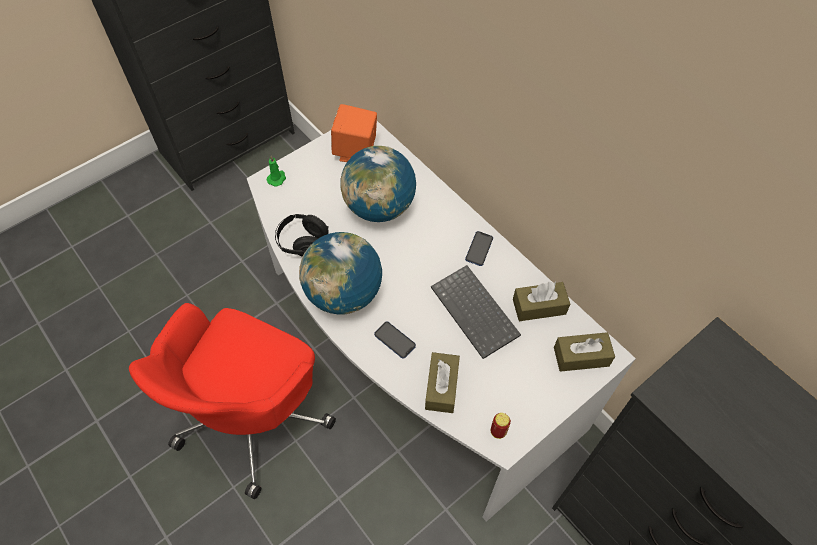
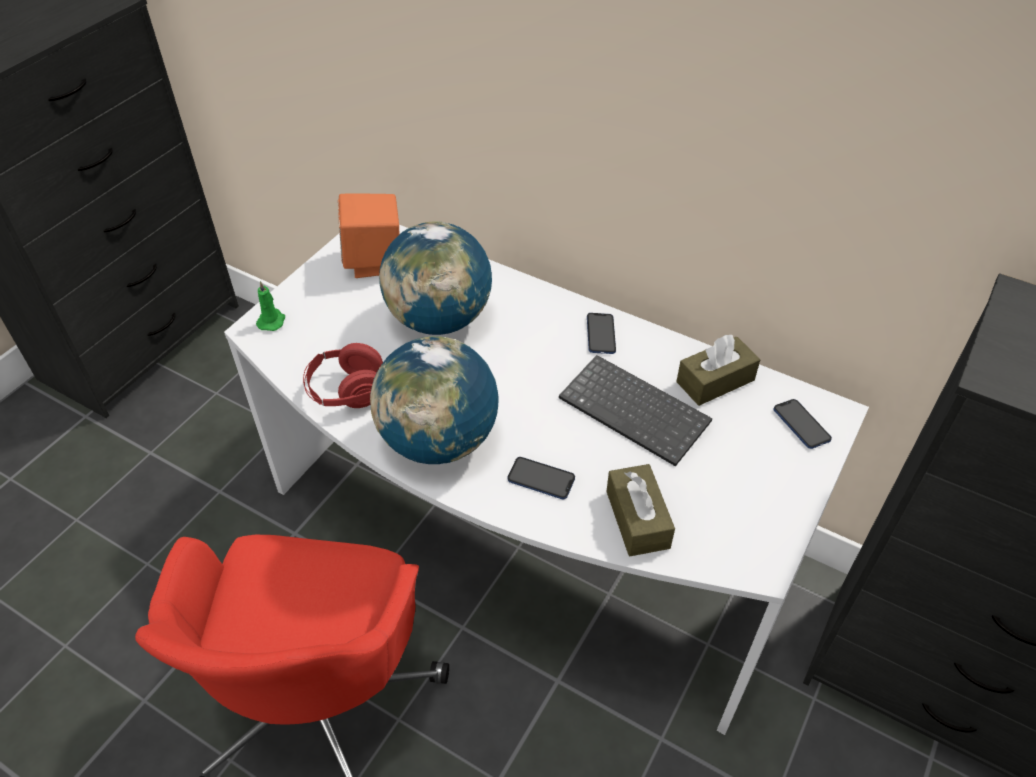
camera: 20 degrees left, 10 degrees down
black headphones [275,214,329,257] -> red headphones [303,343,383,408]
can [491,413,511,439] -> none
brown tissue box [554,332,615,372] -> phone [774,399,832,449]

